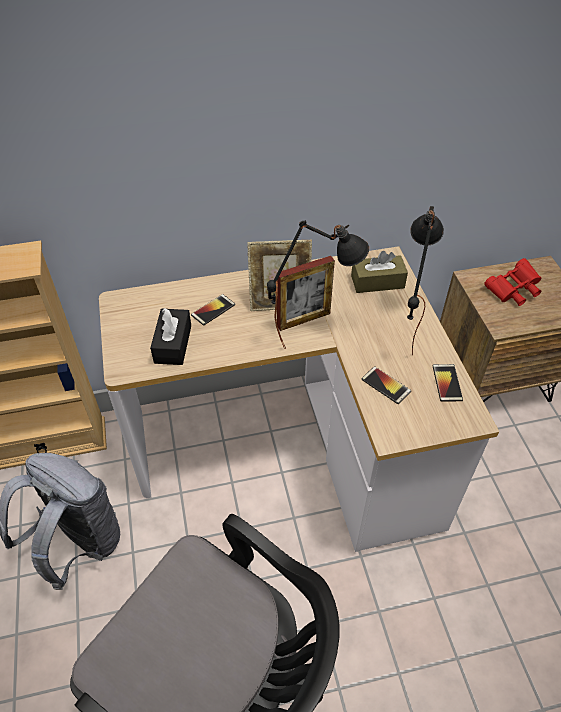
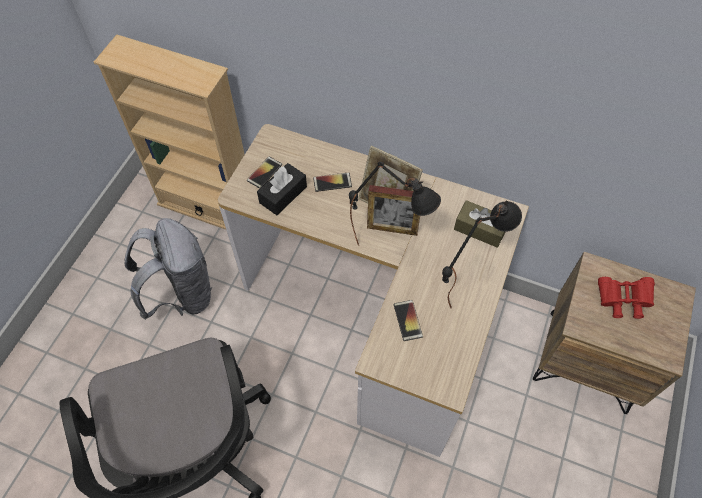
camera: 35 degrees right, 10 degrees up
phone [433,364,463,402] -> phone moved to [247,157,282,188]

